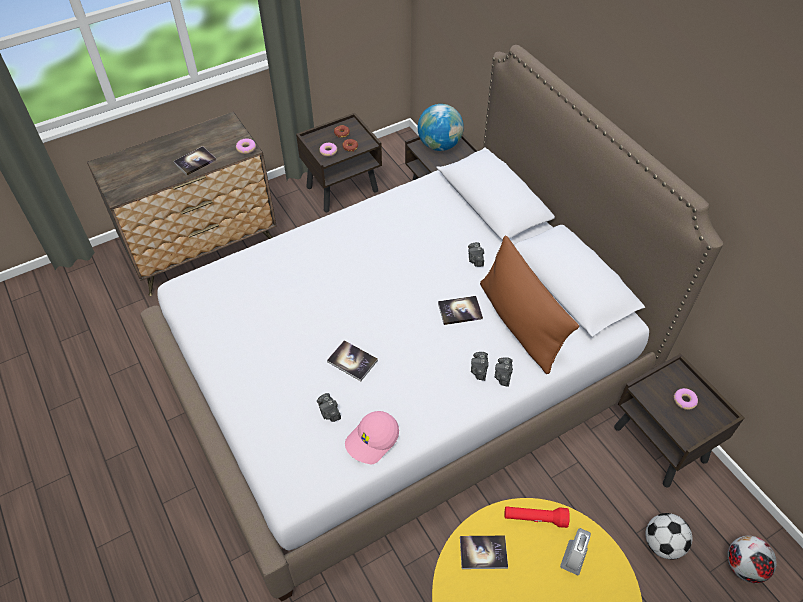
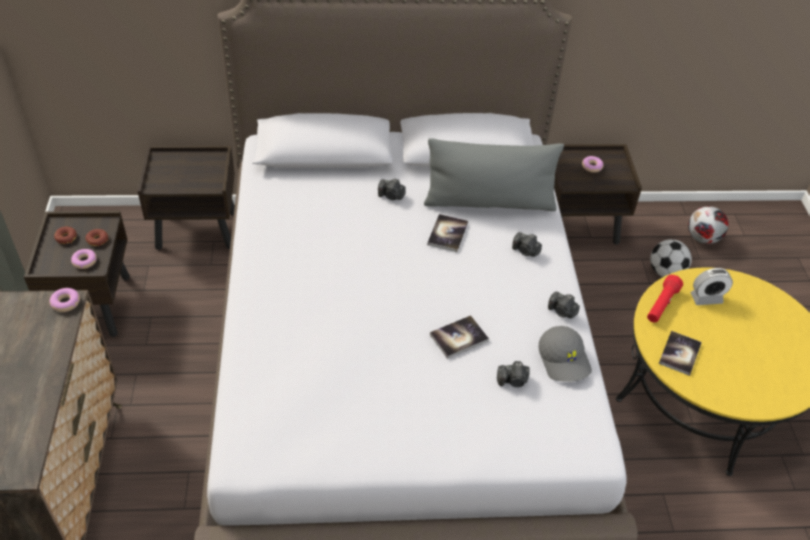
camera: 65 degrees left, 5 degrees down
book [174,146,216,176] -> none
pink cap [345,411,399,464] -> grey cap [539,326,592,382]
globe [418,104,464,151] -> none
brown pillow [480,235,579,374] -> grey pillow [424,138,564,211]
camera [495,357,513,387] -> camera moved to [548,292,580,318]
alarm clock [560,528,591,575] -> alarm clock turned 120 degrees clockwise [690,268,733,305]

